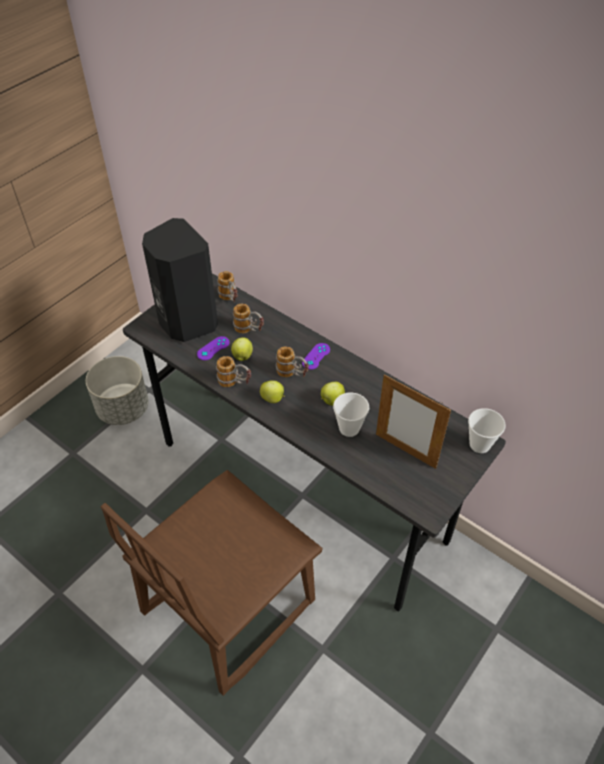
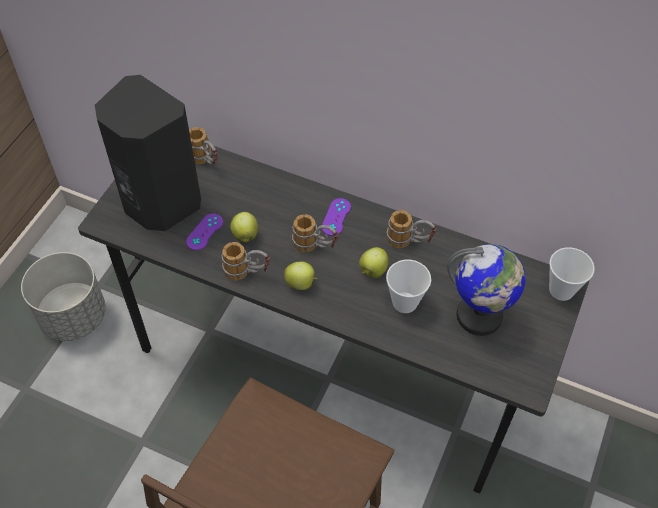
camera: 15 degrees left, 5 degrees up
mug [233,304,264,333] -> mug moved to [387,210,437,248]
picture frame [376,374,451,469] -> globe [447,244,526,336]

